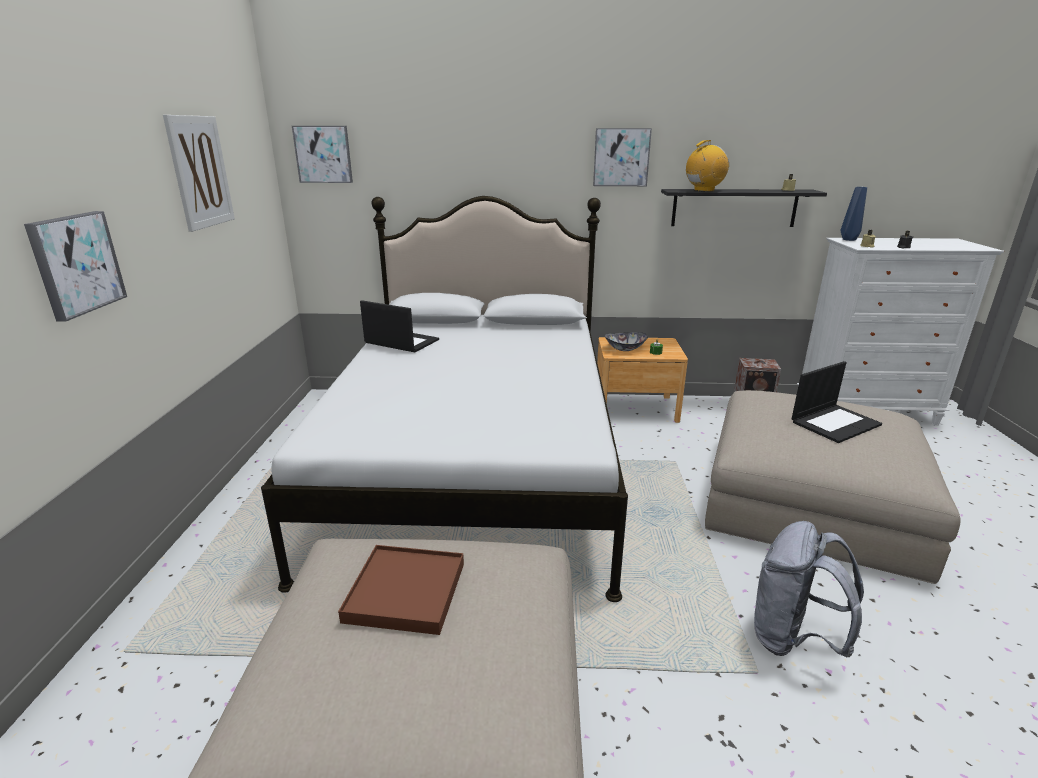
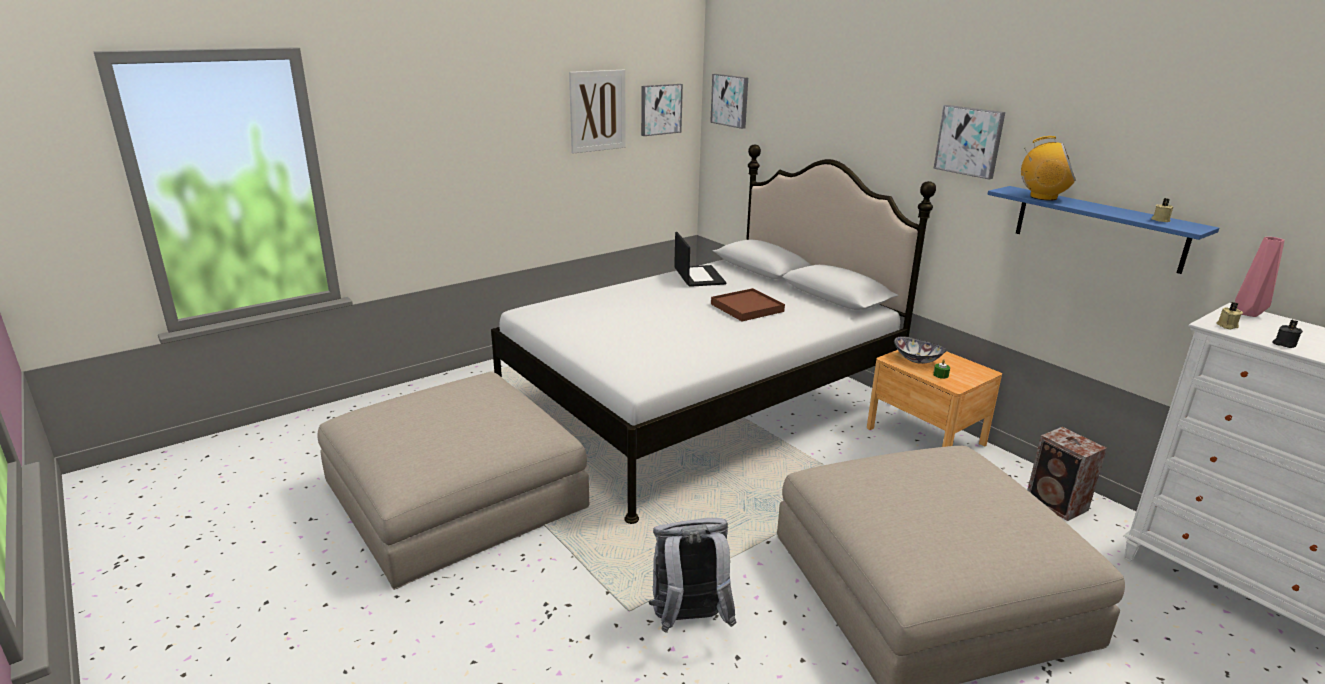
camera: 50 degrees right, 0 degrees up
picture [24,211,127,322] -> picture moved to [641,84,683,136]
brown tray [338,545,464,635] -> brown tray moved to [711,288,785,321]
black shelf [661,189,827,227] -> blue shelf [987,186,1219,274]
laptop [792,361,882,443] -> none
blue vase [841,187,867,241] -> pink vase [1235,237,1285,317]

